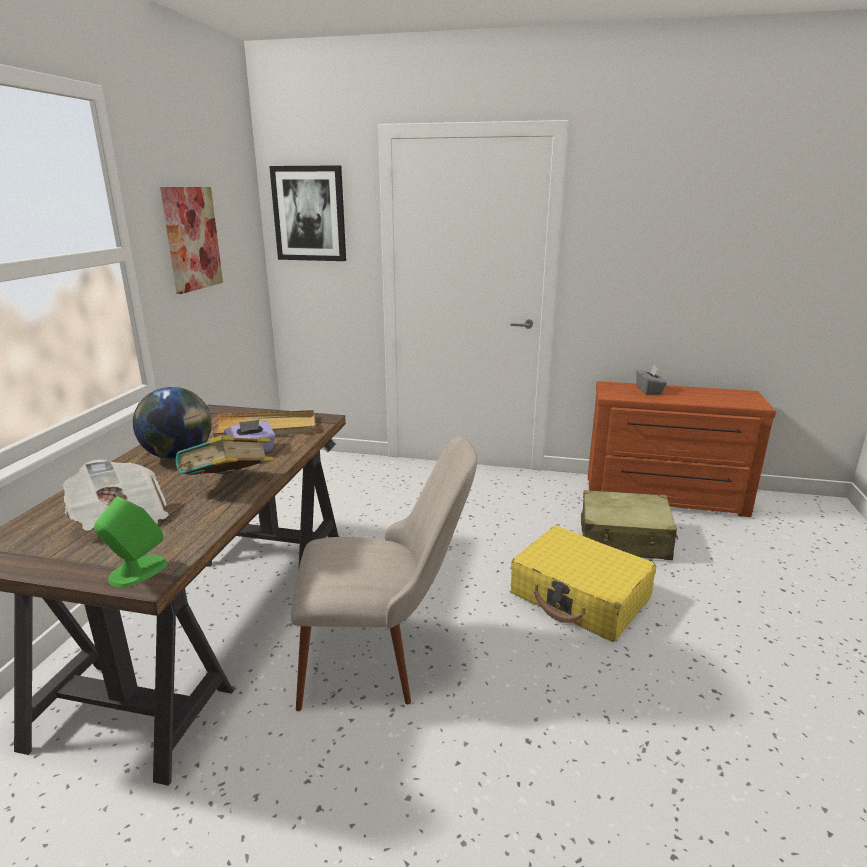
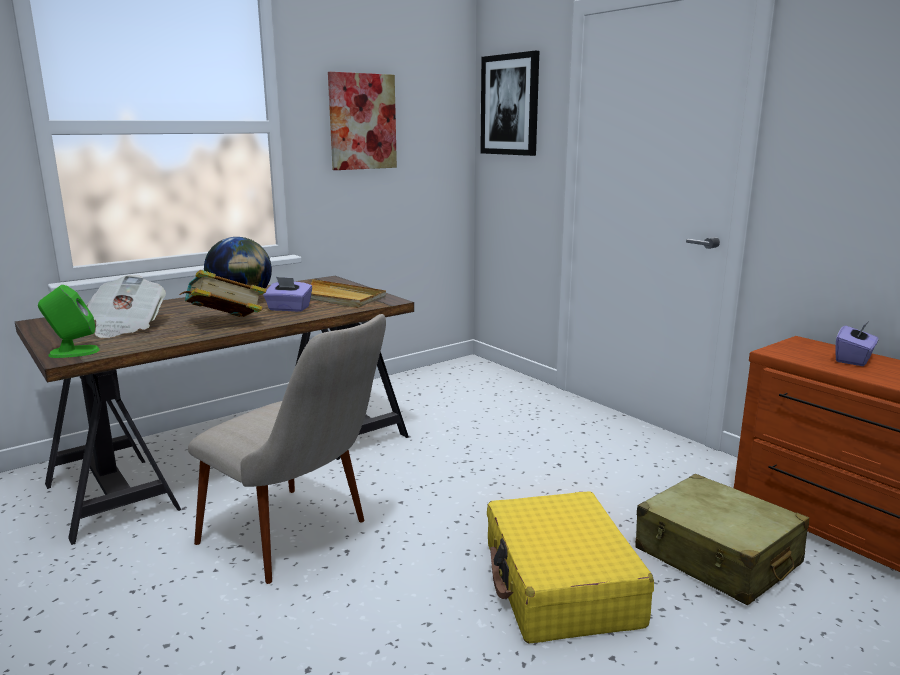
camera: 40 degrees right, 5 degrees down
grey tissue box [636,365,667,395] -> purple tissue box [835,321,879,366]

